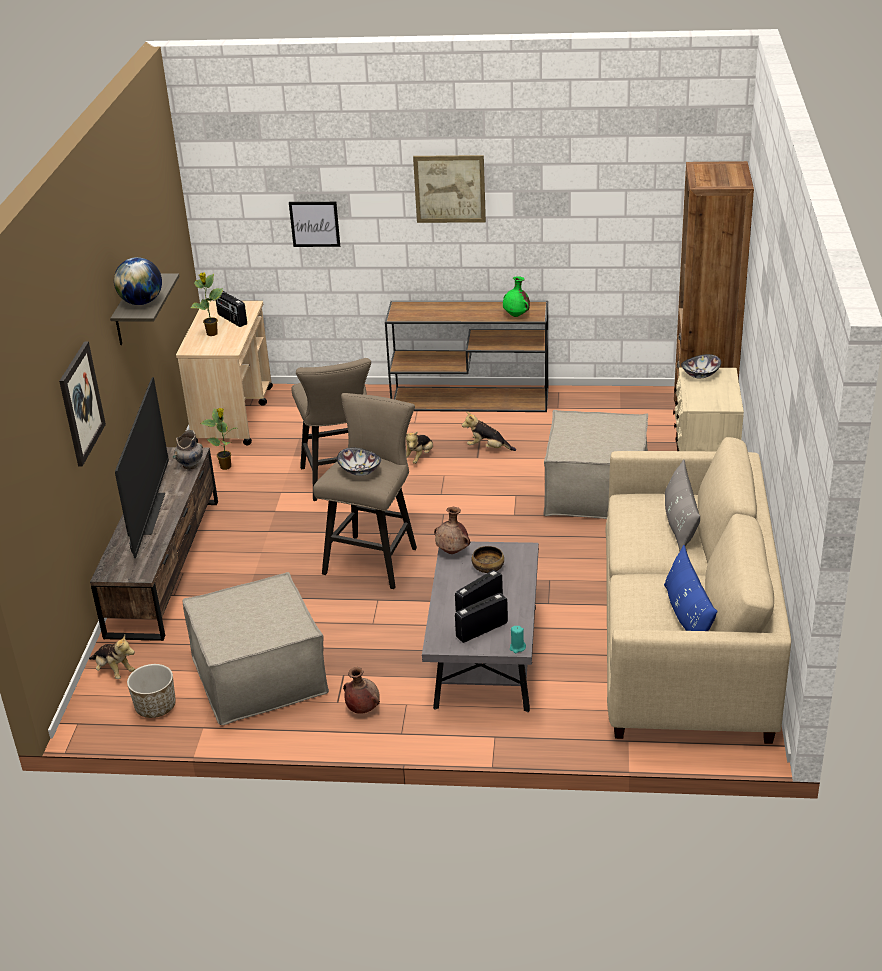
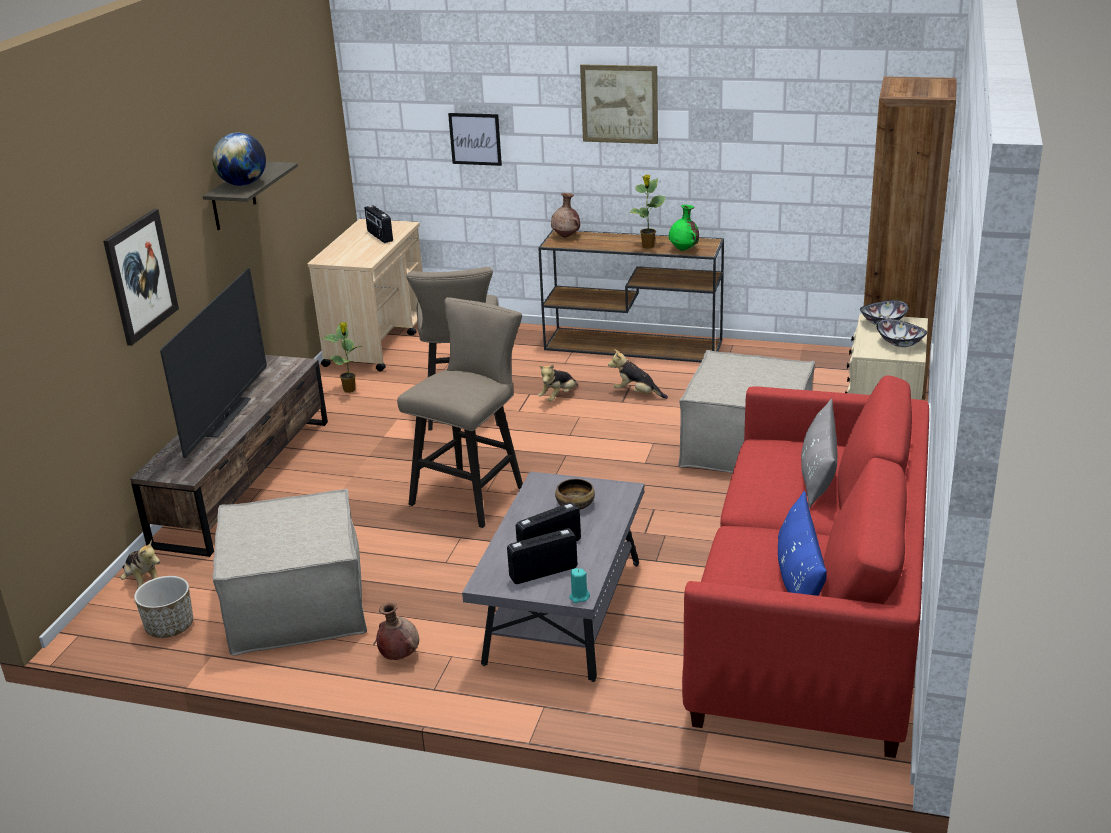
camera: 10 degrees right, 5 degrees down
grey vase [172,430,203,470] -> none
potted plant [191,273,223,336] -> potted plant moved to [629,175,666,249]
bowl [337,448,381,476] -> bowl moved to [877,319,927,347]
brown vase [434,507,470,554] -> brown vase moved to [551,193,580,238]
beige sofa [606,437,791,744] -> red sofa [682,375,929,758]

